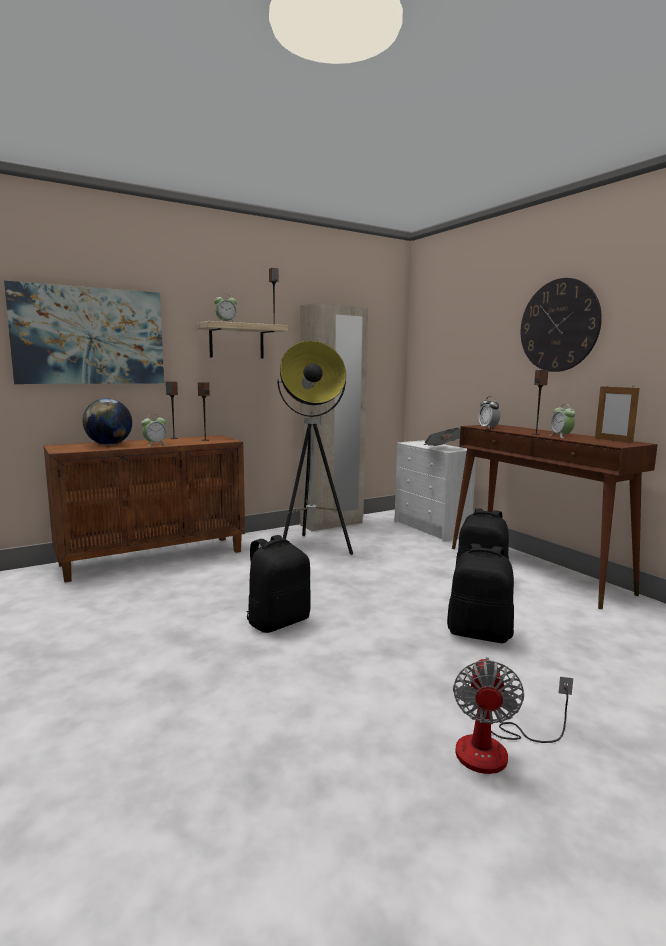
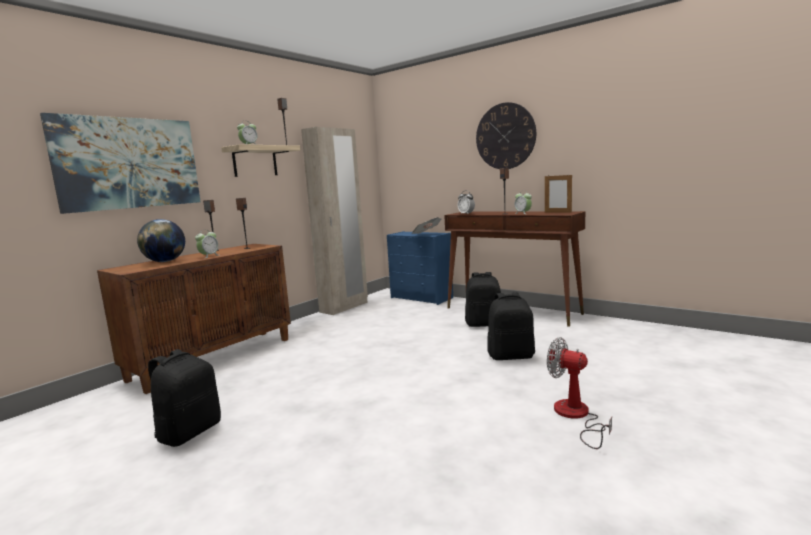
camera: 20 degrees left, 0 degrees up
black backpack [247,535,311,633] -> black backpack moved to [148,349,221,447]
floor lamp [277,340,353,555] -> none
white dresser [394,440,476,542] -> blue dresser [387,231,453,305]
fan [453,657,573,774] -> fan turned 135 degrees clockwise [547,337,612,449]

